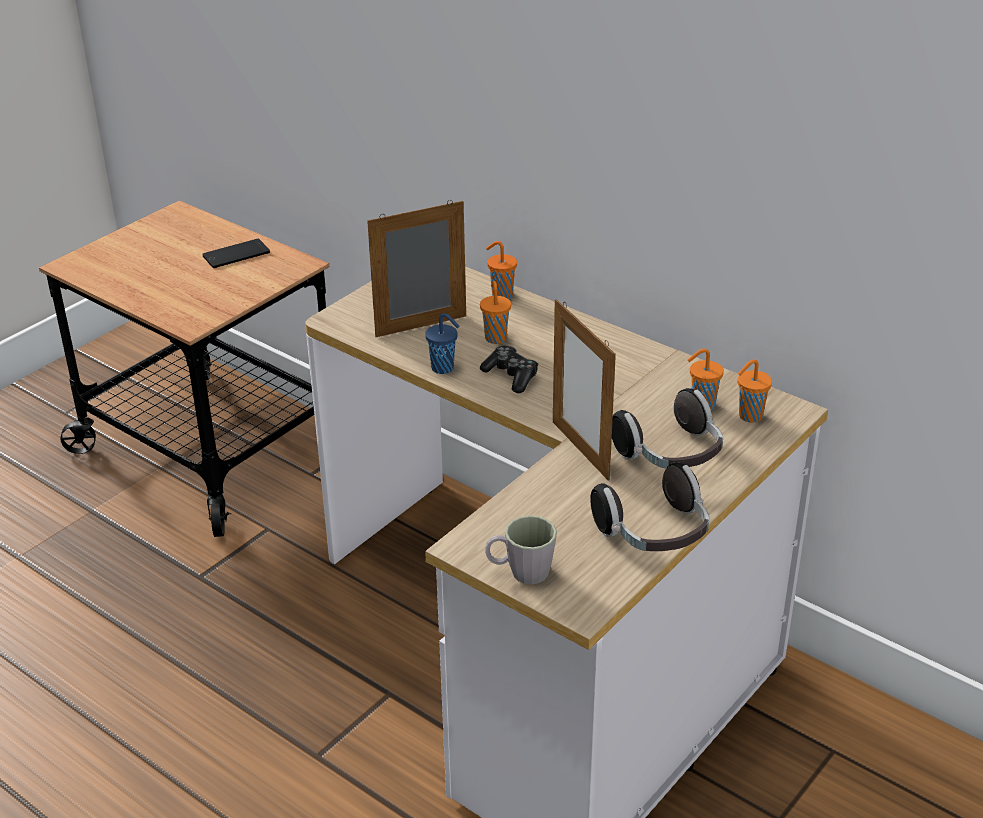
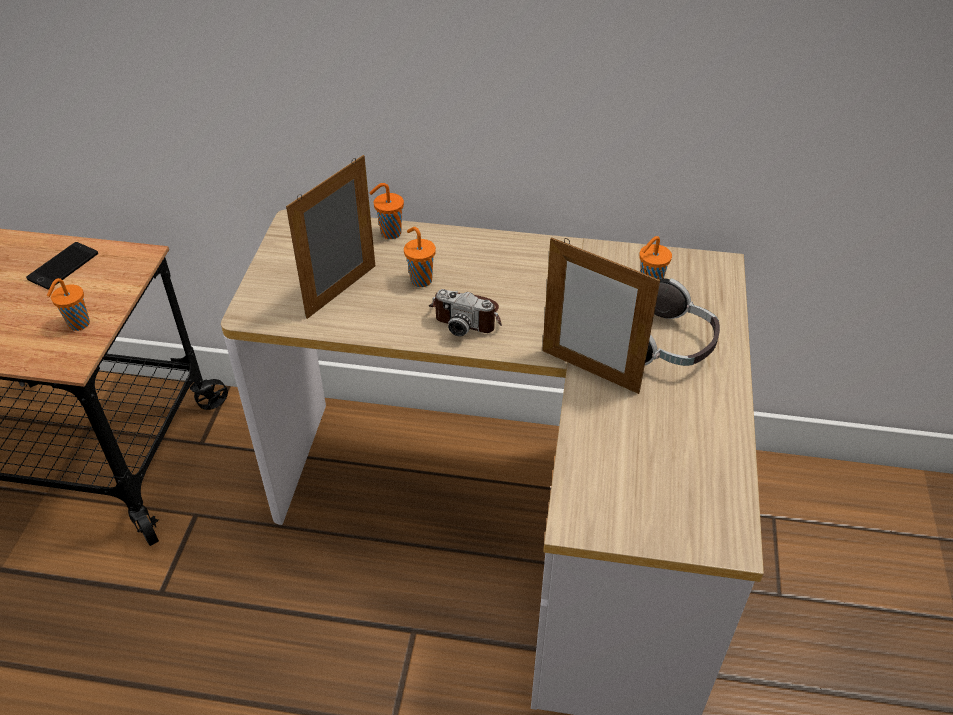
camera: 30 degrees left, 10 degrees up
blue cup [425,313,459,374] -> none
game controller [480,345,538,393] -> camera [429,289,502,336]
grey mug [485,515,557,584] -> none
headphones [590,462,709,551] -> none
orange cup [738,359,772,423] -> orange cup moved to [47,278,90,331]

